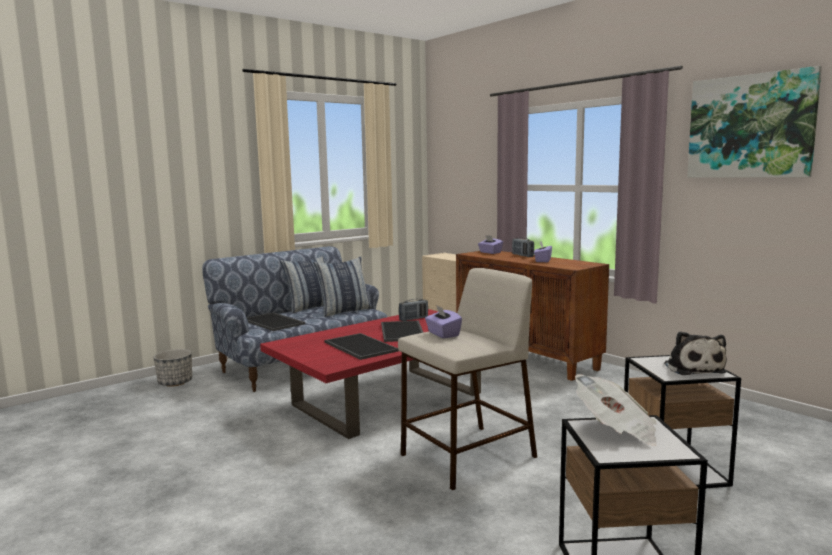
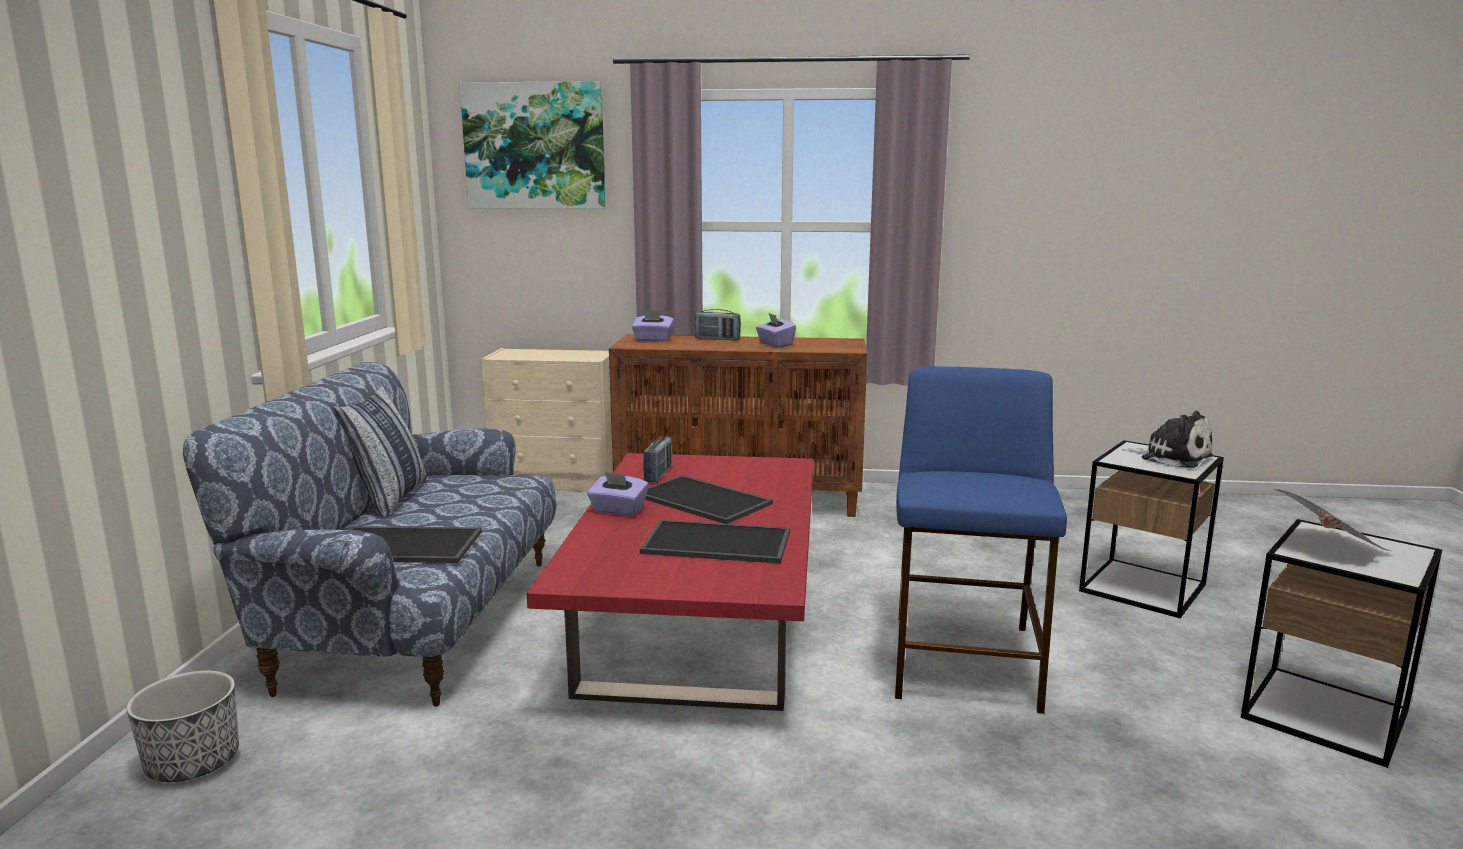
camera: 45 degrees left, 5 degrees up
pillow [313,257,372,317] -> none
beige stool [398,268,537,490] -> blue stool [895,366,1067,714]
purple tissue box [425,305,462,339] -> purple tissue box moved to [587,471,649,517]
picture [687,66,822,178] -> picture moved to [460,81,606,209]

